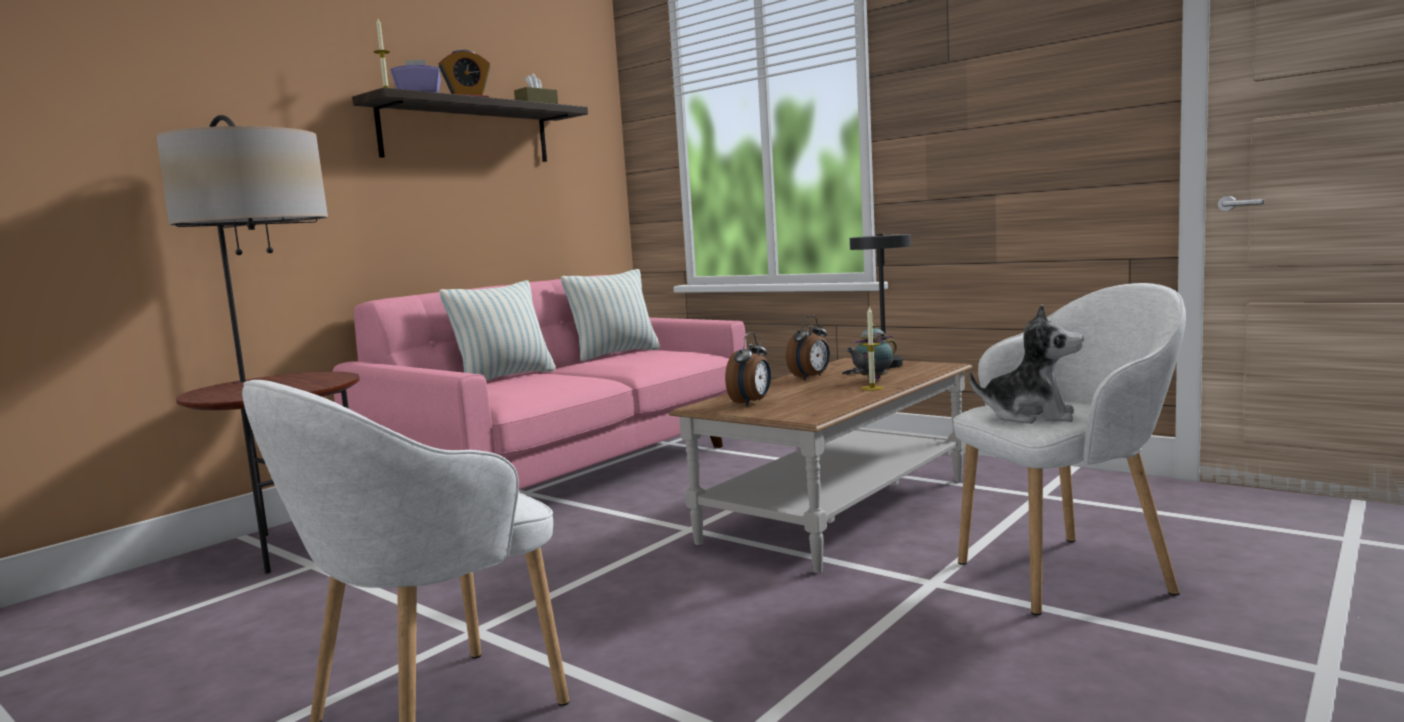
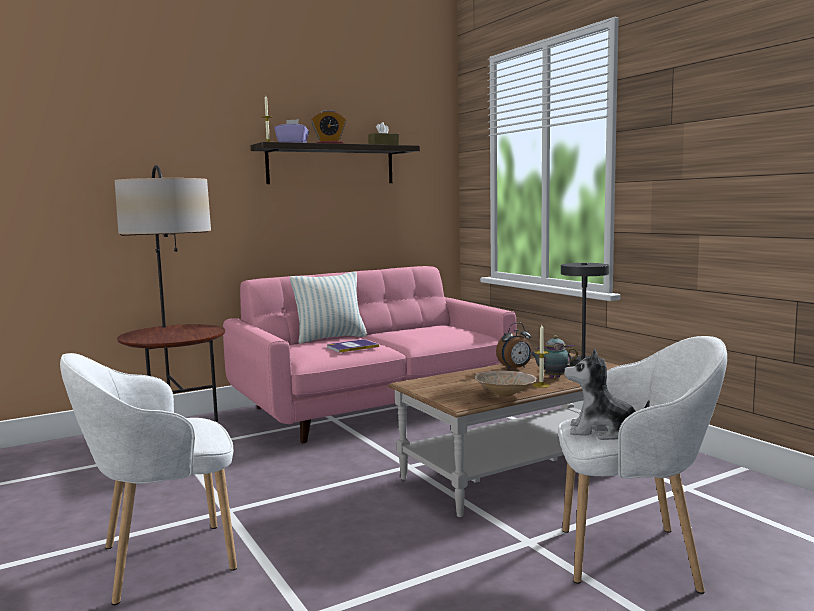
camera: 20 degrees right, 0 degrees up
pillow [561,269,660,361] -> none
alarm clock [725,332,771,406] -> none
plush toy [969,304,1084,424] -> plush toy turned 150 degrees clockwise [564,349,650,440]
none -> book [327,339,379,353]
none -> beige bowl [475,370,537,396]

